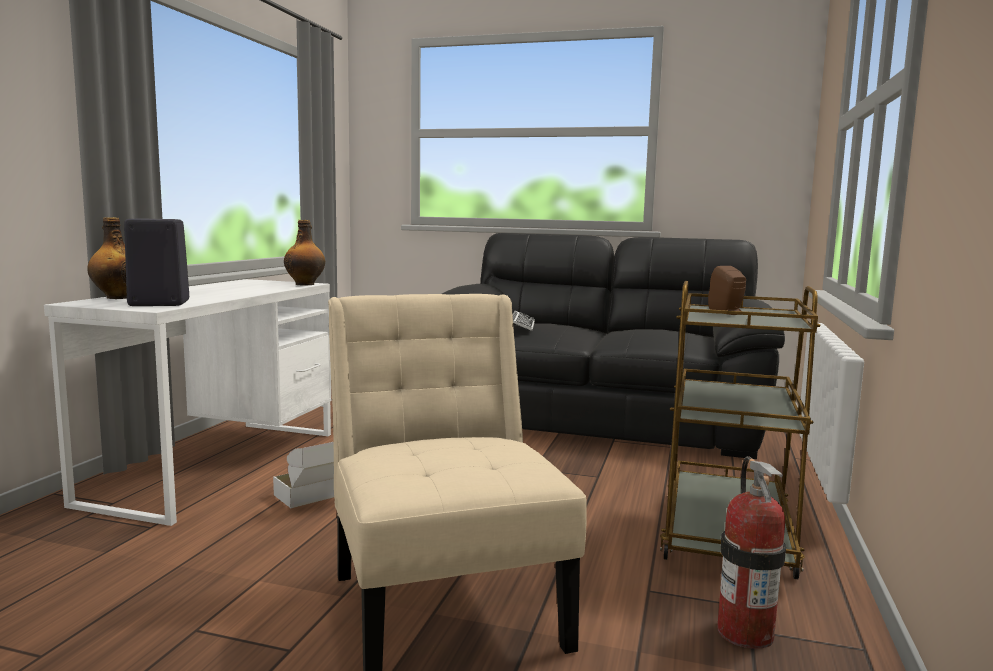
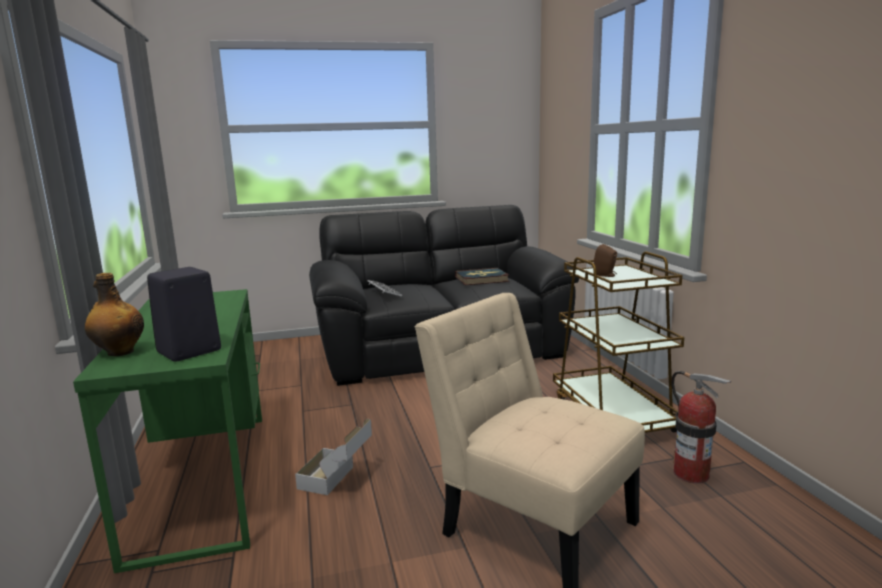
camera: 30 degrees left, 5 degrees up
white desk [44,279,331,526] -> green desk [73,289,262,573]
bottle [284,220,325,285] -> none
none -> book [455,268,509,285]

